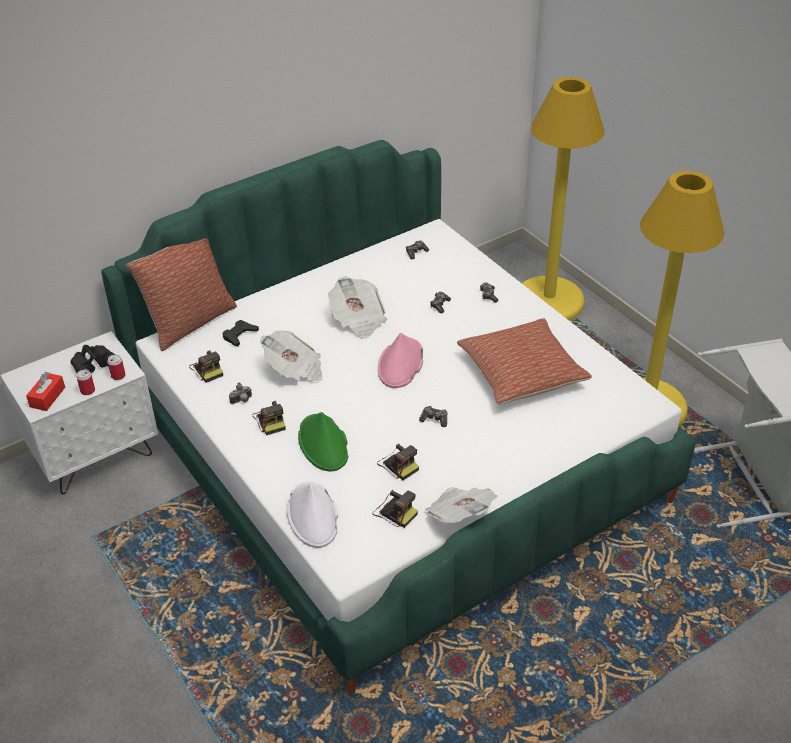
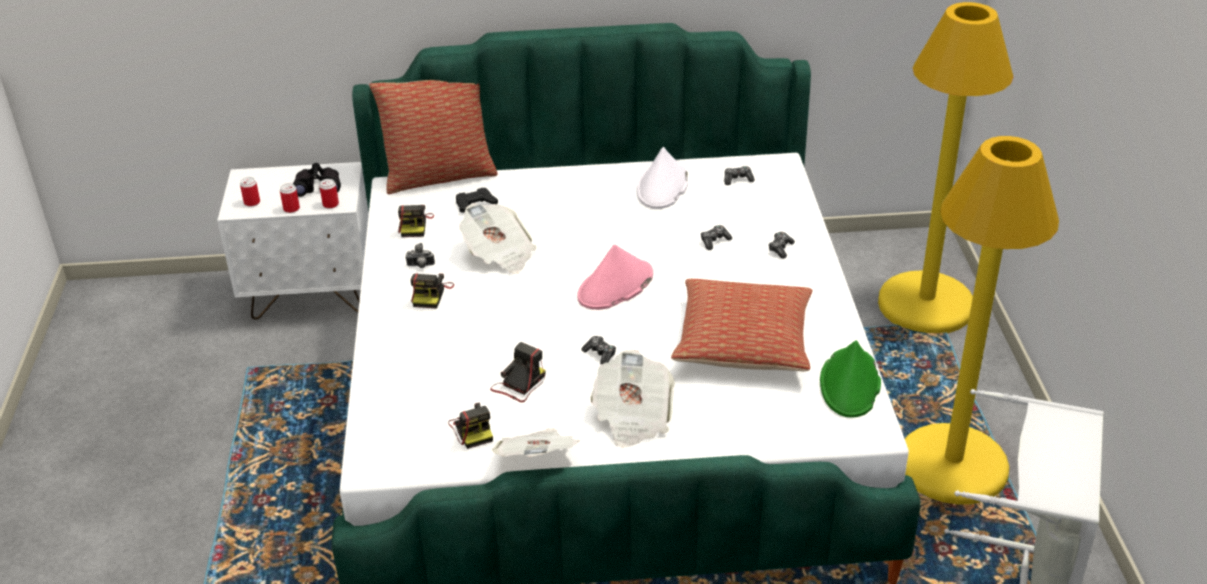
camera: 30 degrees right, 5 degrees down
red tissue box [26,372,65,411] -> can [240,177,260,206]
white hat [287,481,338,548] -> white hat moved to [637,147,688,209]
green hat [298,412,348,471] -> green hat moved to [820,340,881,418]
newspaper [328,276,387,339] -> newspaper moved to [590,350,675,448]
camera [377,444,419,480] -> camera turned 135 degrees counterclockwise [490,342,546,402]

